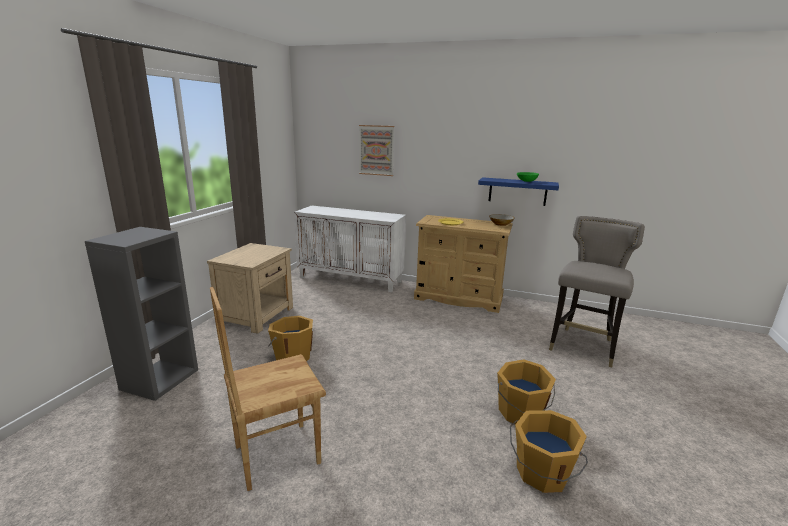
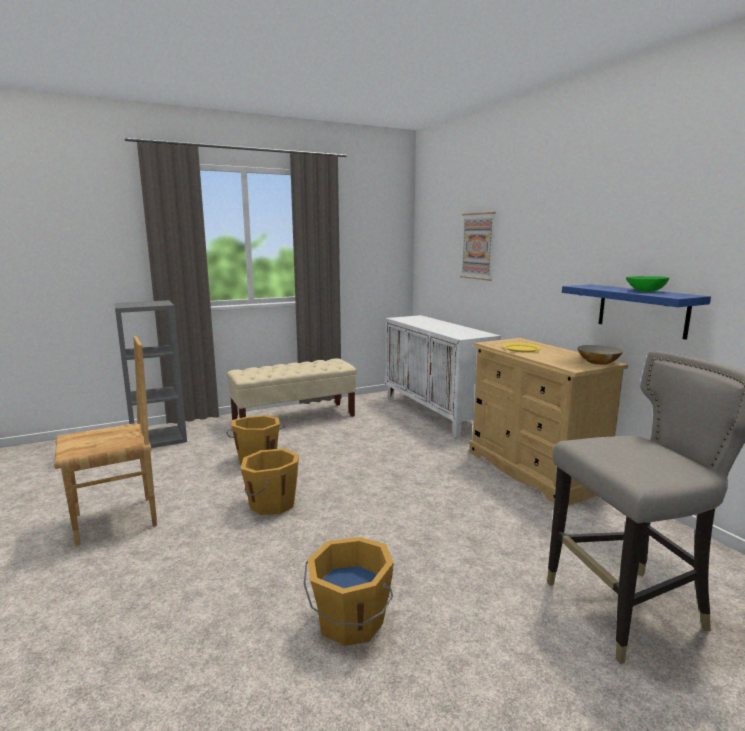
camera: 45 degrees right, 5 degrees down
beige nightstand [207,243,293,334] -> beige bench [227,358,357,420]
brown chair [210,287,326,491] -> brown chair turned 135 degrees clockwise [54,336,157,546]
orange bucket [510,410,588,493] -> orange bucket moved to [240,448,299,515]

